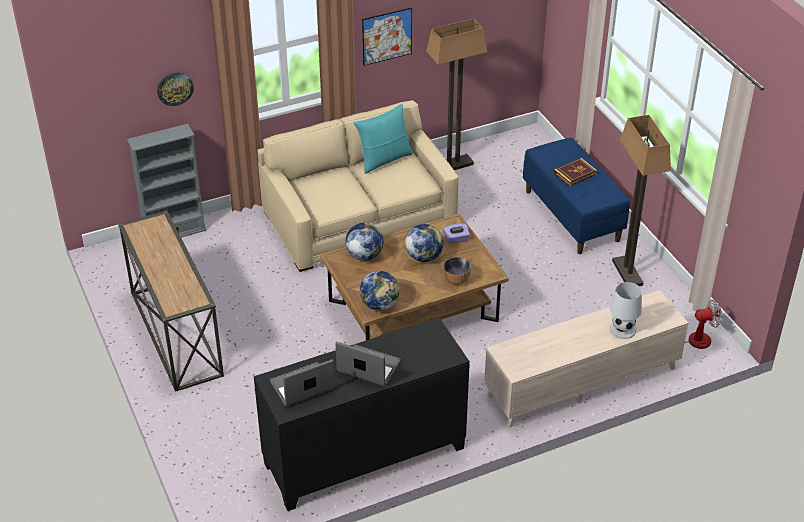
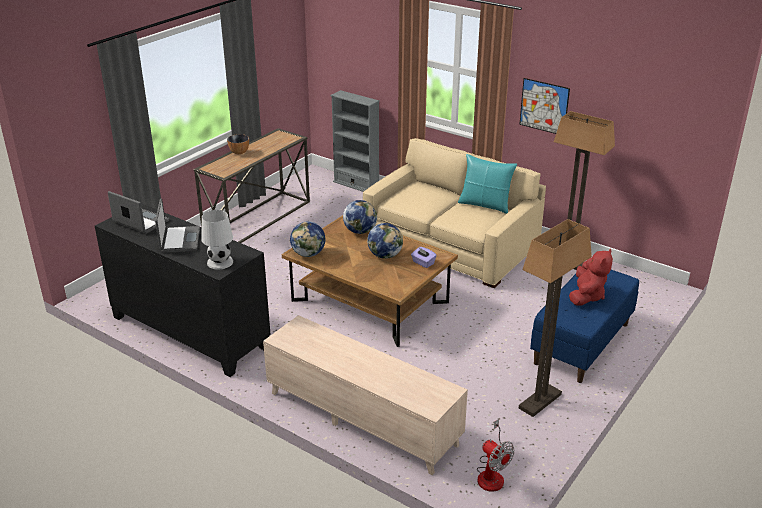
camera: 60 degrees right, 10 degrees down
wall clock [157,73,194,106] -> none
bowl [444,257,471,285] -> bowl moved to [227,134,249,154]
book [554,158,597,187] -> red plush toy [569,249,613,306]
white table lamp [610,282,642,339] -> white table lamp moved to [202,210,233,269]

